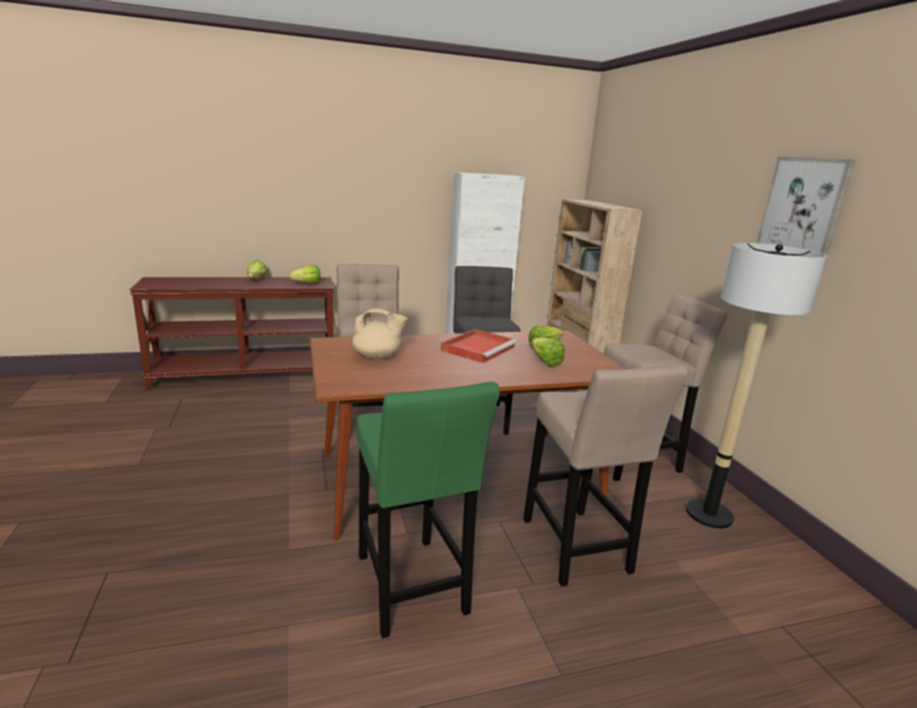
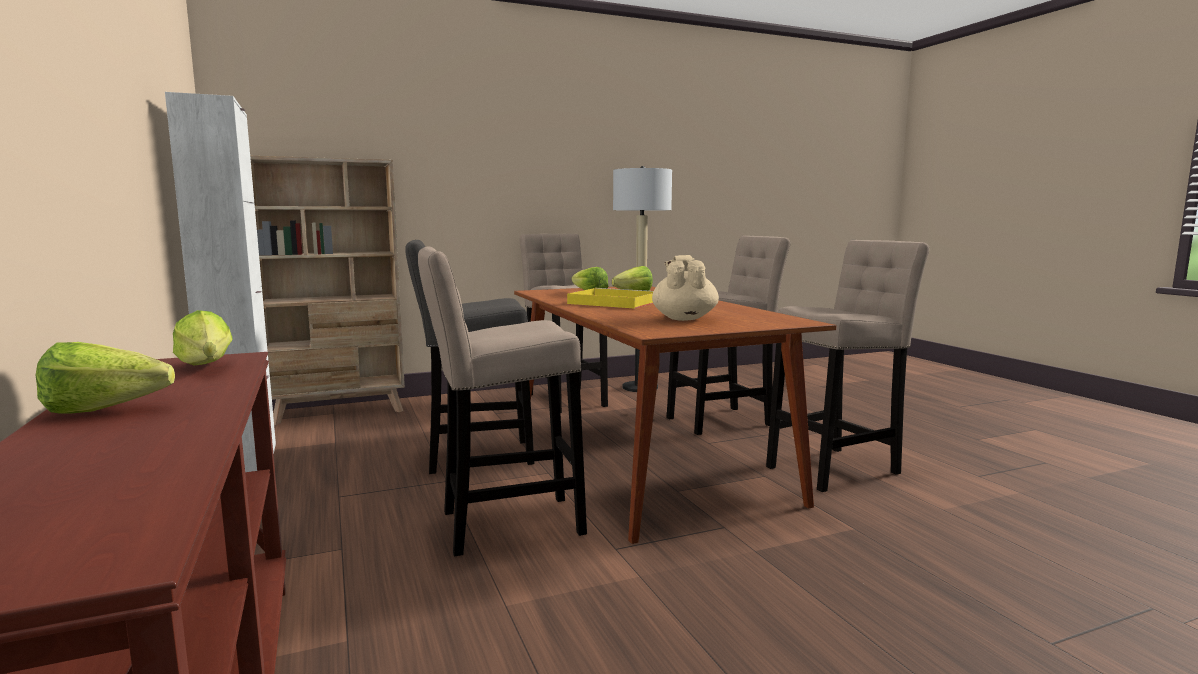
camera: 95 degrees left, 10 degrees down
green stool [357,382,500,638] -> beige stool [766,240,929,492]
red tray [441,329,517,363] -> yellow tray [567,288,653,309]
picture [757,157,856,272] -> none

